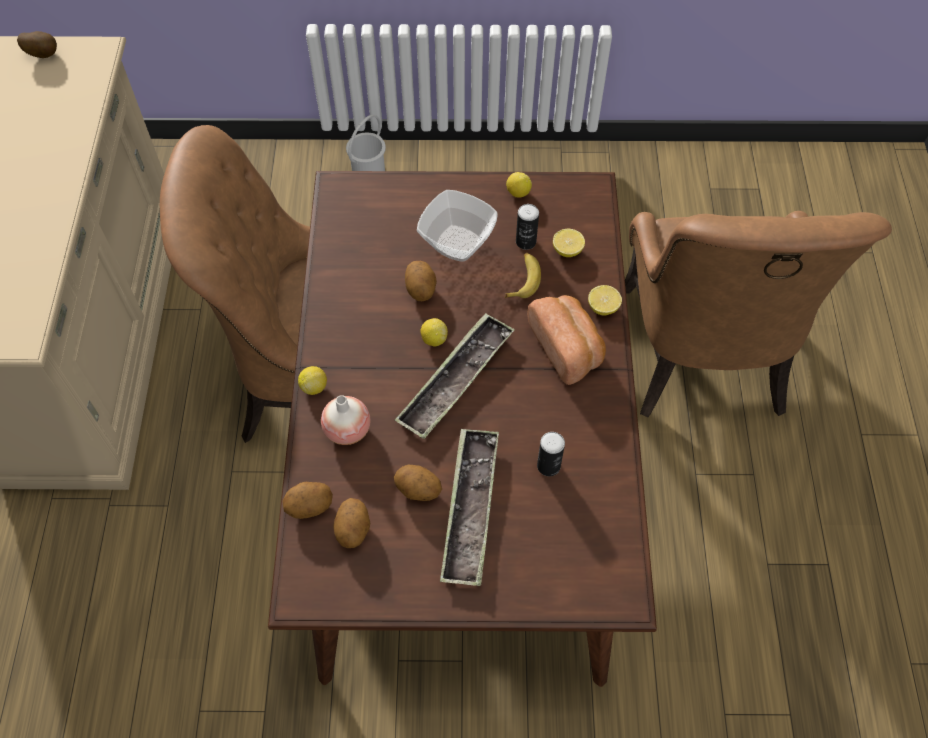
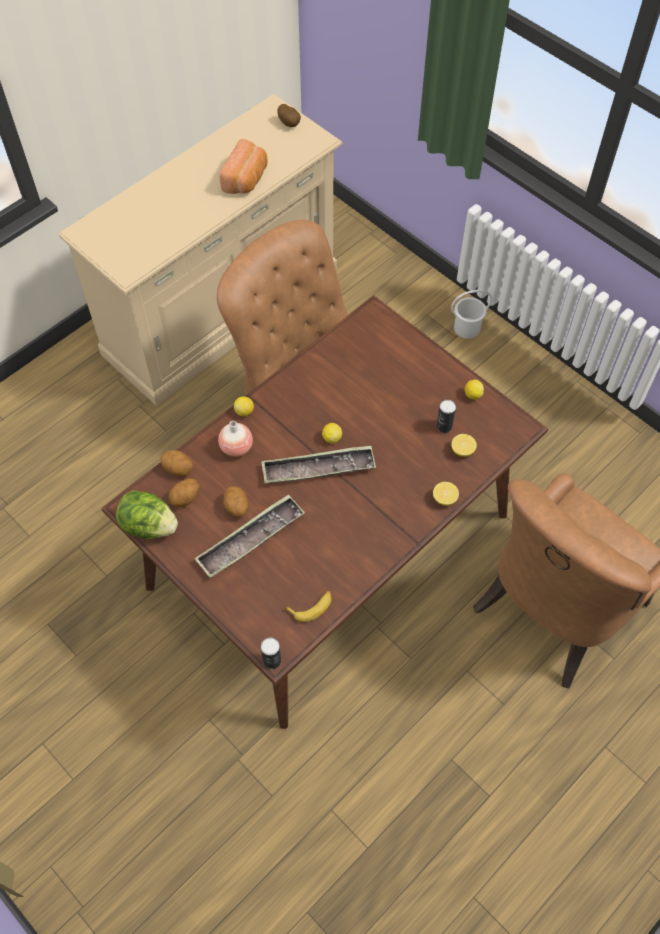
camera: 45 degrees right, 0 degrees up
potato [405,261,437,301] -> none
bowl [417,190,498,262] -> none
banana [505,253,541,298] -> banana moved to [285,591,332,622]
bread [527,295,606,385] -> bread moved to [220,139,267,194]
can [537,432,565,476] -> can moved to [261,638,281,669]
none -> lettuce [116,490,178,539]

